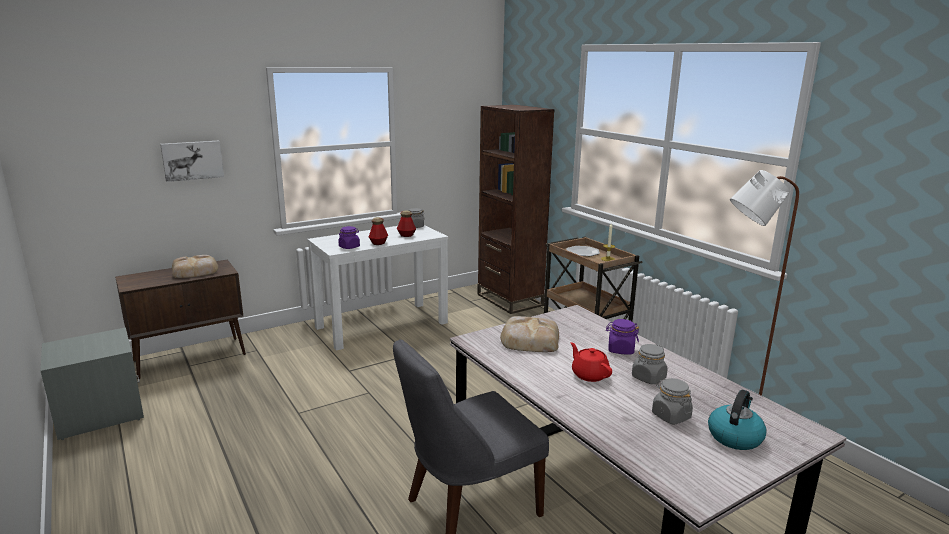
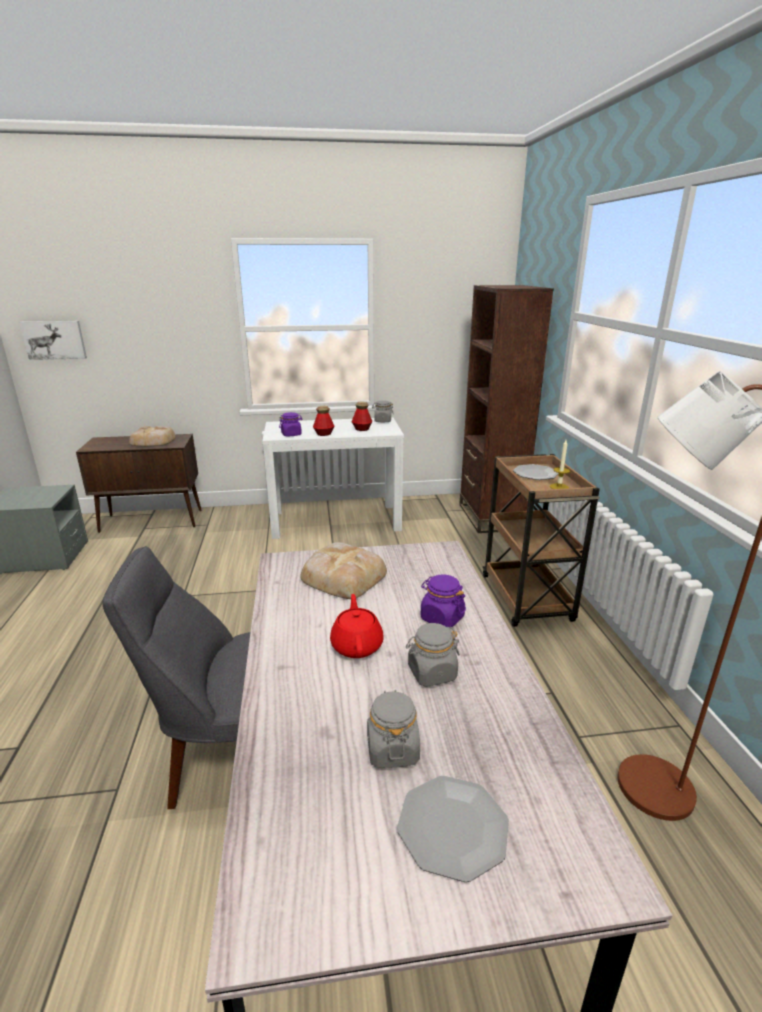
camera: 25 degrees right, 5 degrees up
picture [160,141,224,182] -> picture moved to [20,321,87,360]
kettle [708,390,767,450] -> plate [397,776,509,882]

